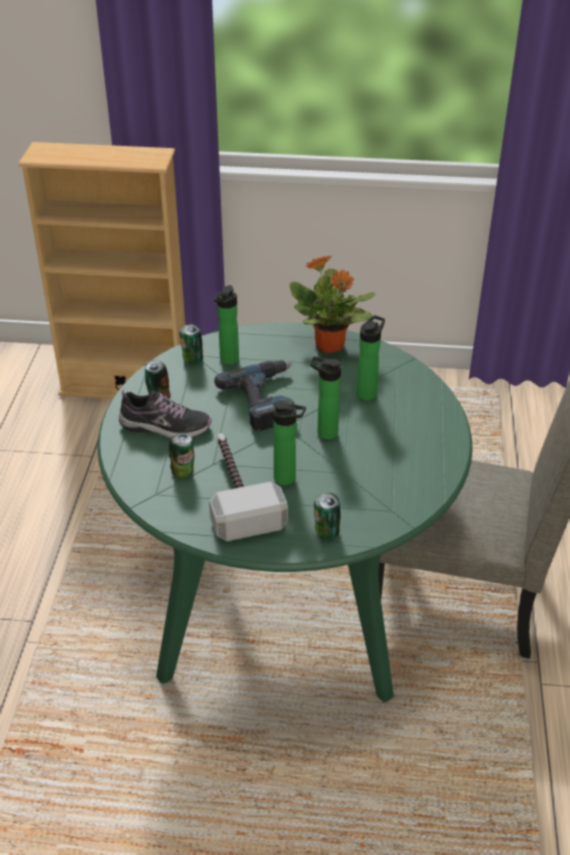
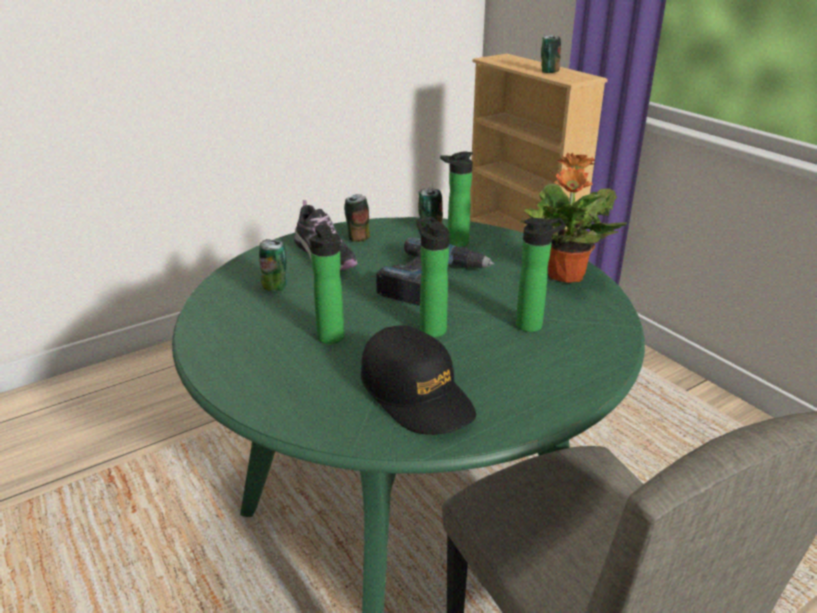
camera: 50 degrees right, 10 degrees down
hammer [209,433,288,541] -> none
can [314,493,341,540] -> can moved to [541,35,561,73]
none -> black cap [361,325,476,435]

